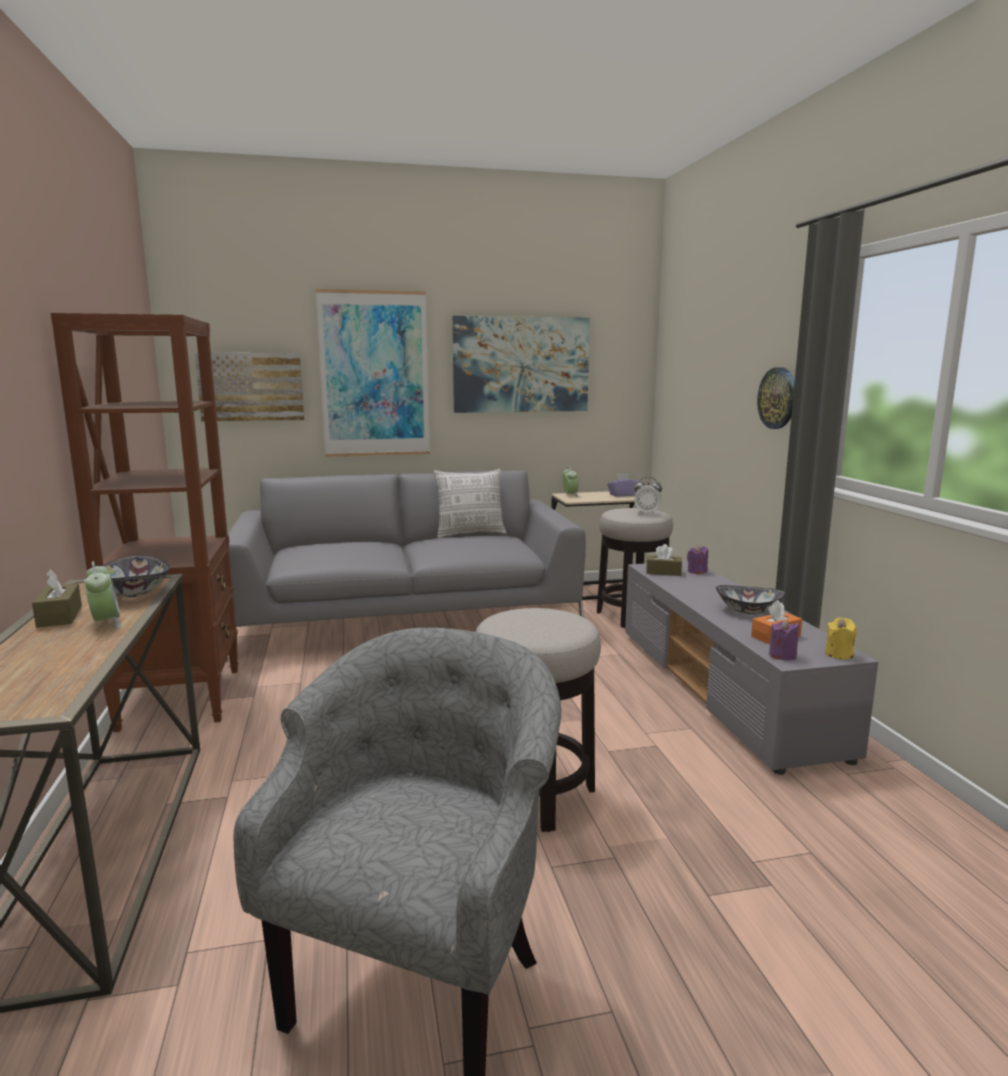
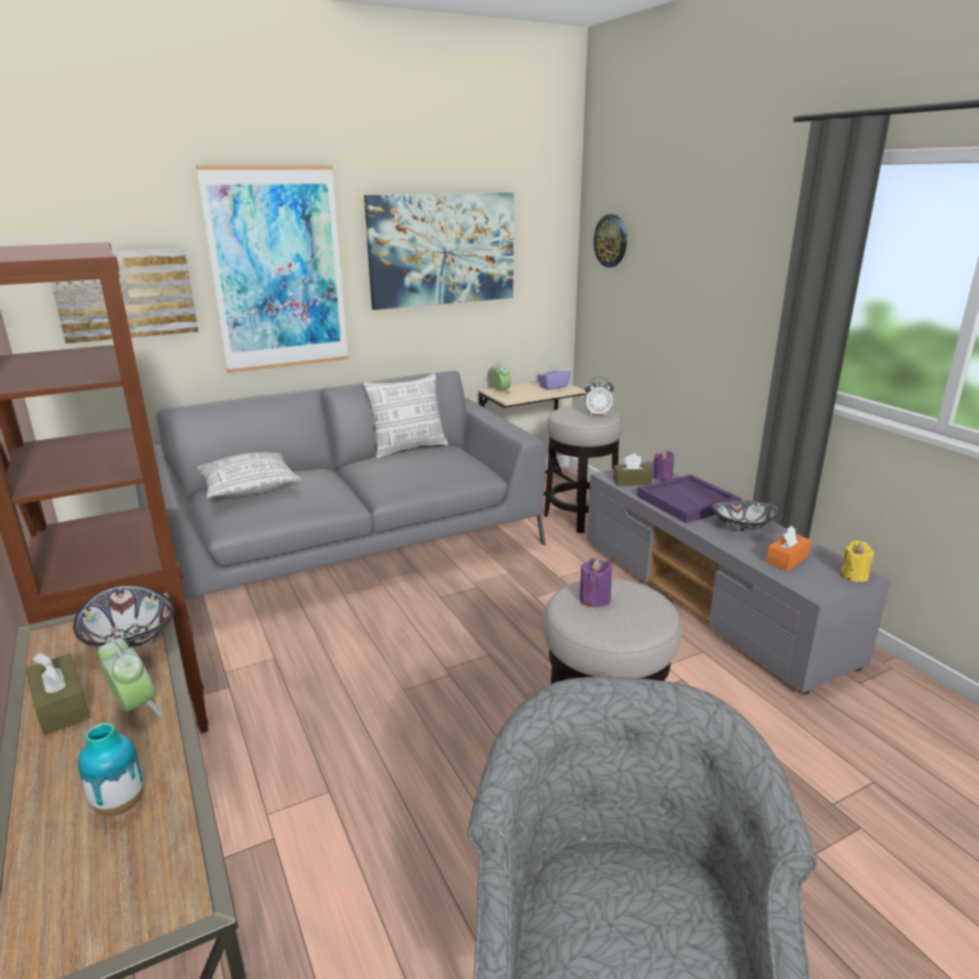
camera: 15 degrees left, 10 degrees up
wall clock [757,367,795,429] -> wall clock moved to [594,214,627,268]
purple candle [769,619,800,660] -> purple candle moved to [579,558,613,607]
none -> vase [78,723,144,816]
none -> pillow [197,452,302,498]
none -> purple tray [637,474,742,523]

